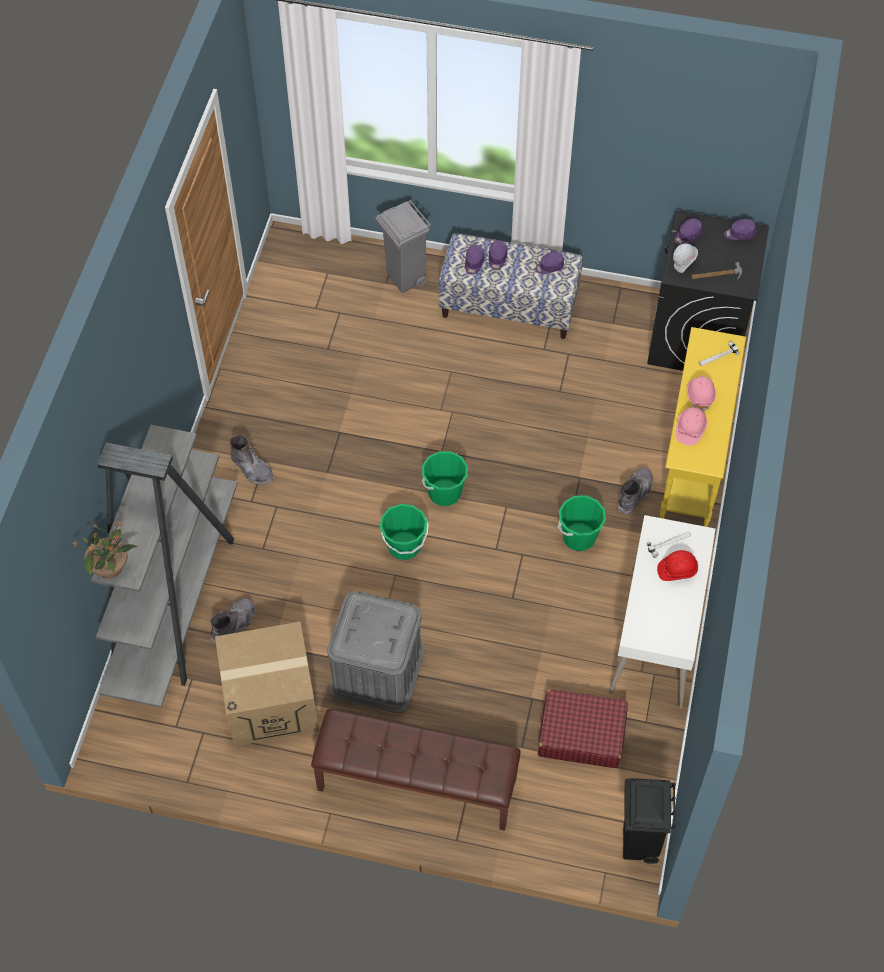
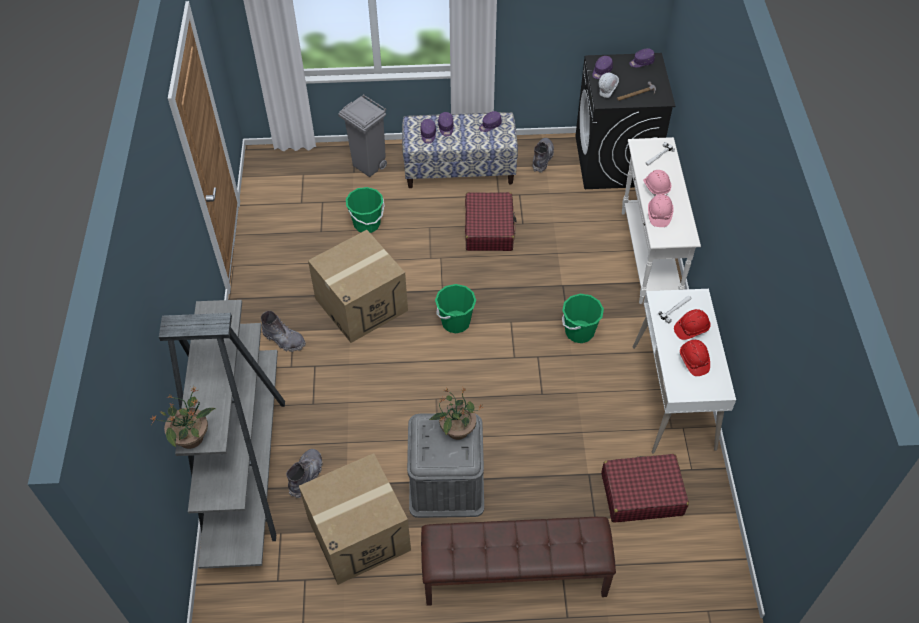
camera: 15 degrees left, 5 degrees down
green bucket [380,504,429,560] -> green bucket moved to [346,187,384,233]
grey boot [617,468,653,515] -> grey boot moved to [533,138,554,172]
black trash can [623,778,676,864] -> none
yellow console table [660,327,746,527] -> white console table [622,137,701,304]
none -> cardboard box [308,230,408,343]
none -> potted plant [429,387,483,440]
none -> red suitcase [465,192,517,251]
none -> red hard hat [680,340,710,376]

